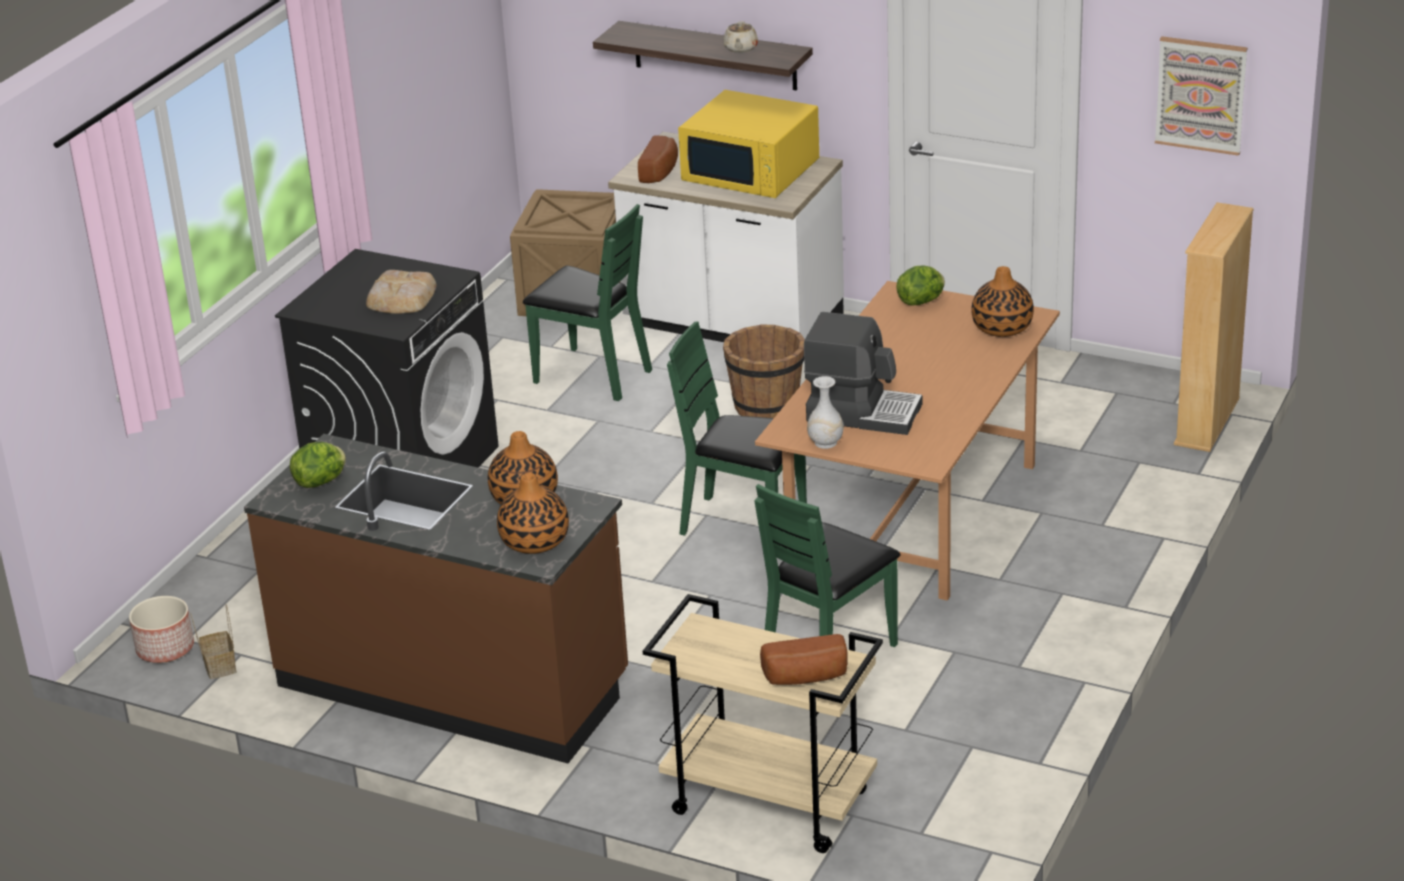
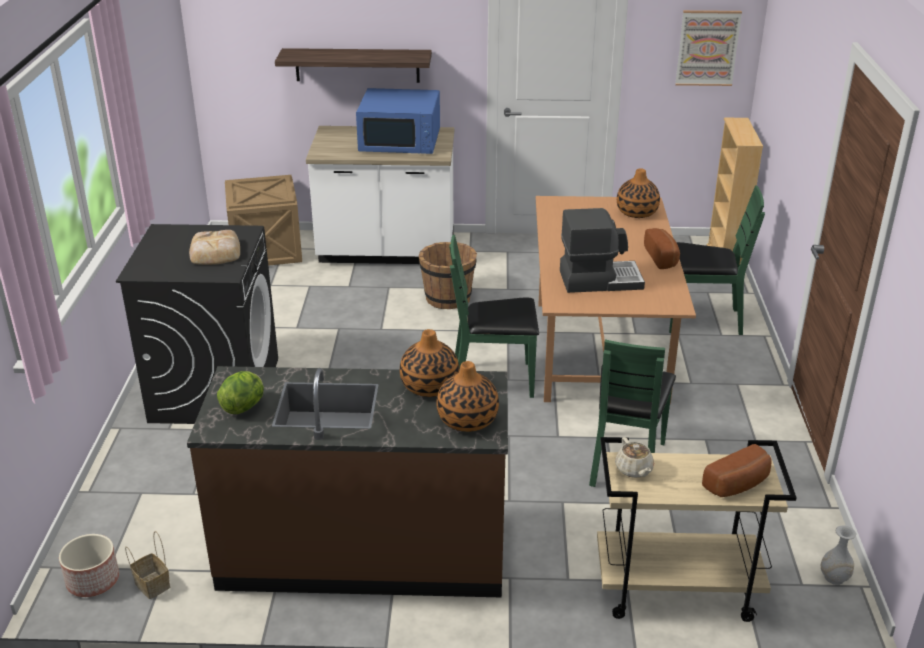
camera: 25 degrees left, 0 degrees up
green chair [523,204,652,401] -> green chair moved to [669,185,765,335]
bread [638,136,678,183] -> bread moved to [644,228,680,269]
yellow microwave [678,90,819,198] -> blue microwave [356,88,440,154]
beige teapot [723,21,758,53] -> beige teapot moved to [615,437,654,478]
white vase [807,376,844,449] -> white vase moved to [821,526,856,585]
lettuce [896,265,945,305] -> none

